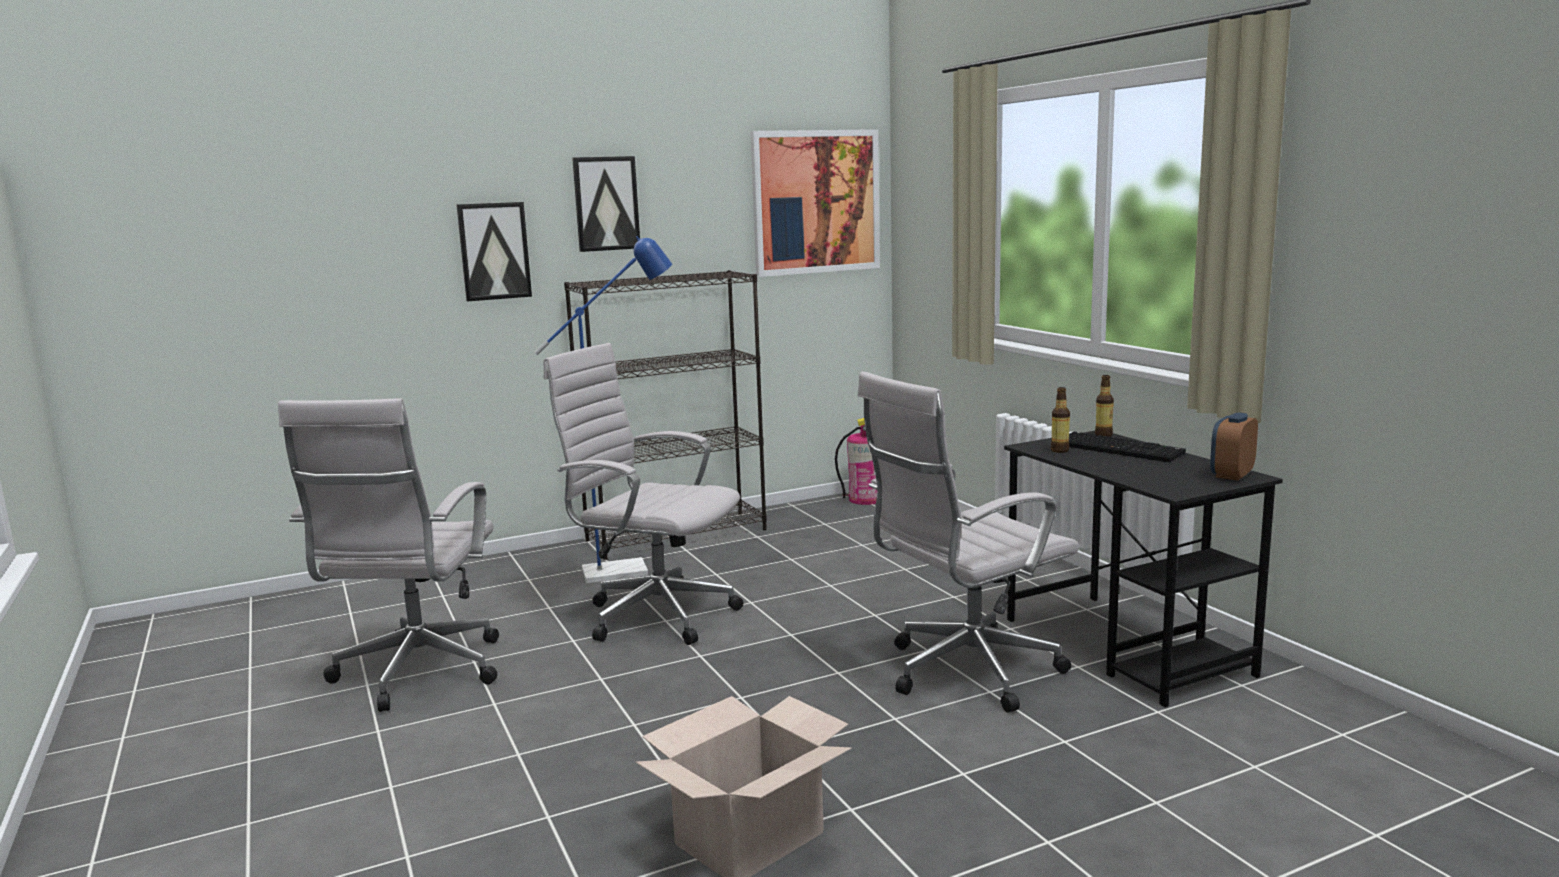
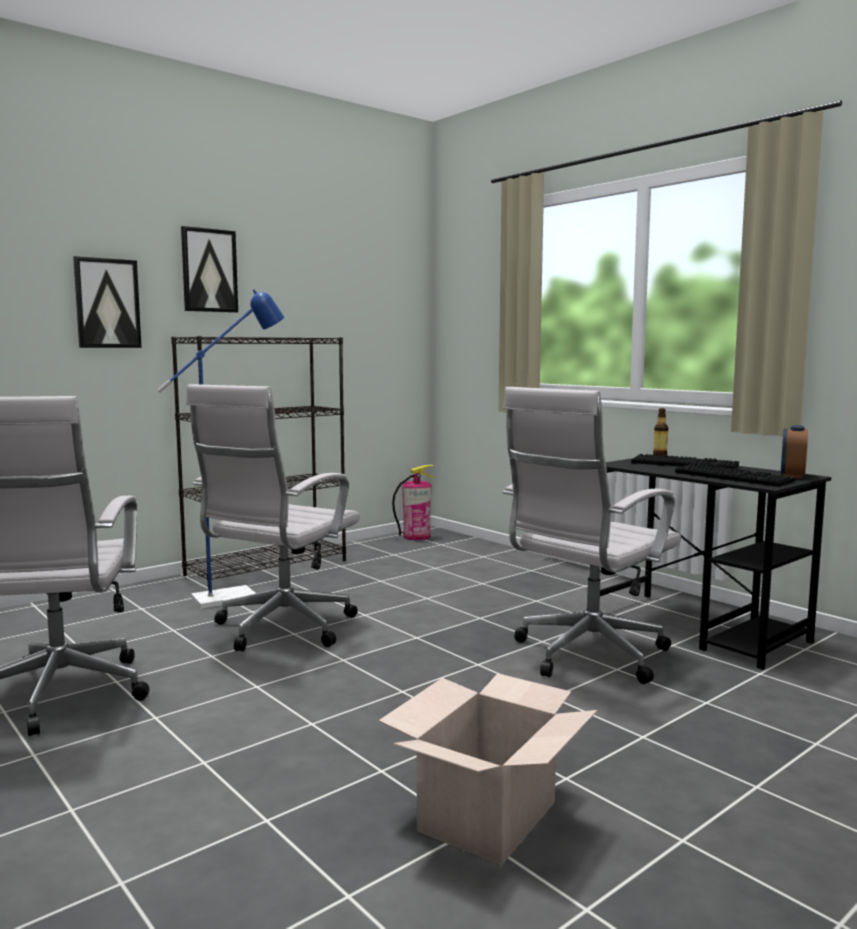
camera: 15 degrees left, 5 degrees down
white office chair [544,343,743,645] -> white office chair turned 75 degrees counterclockwise [186,384,360,651]
picture [750,129,880,277] -> none
bottle [1051,387,1070,453] -> none
none -> keyboard [675,463,795,487]

